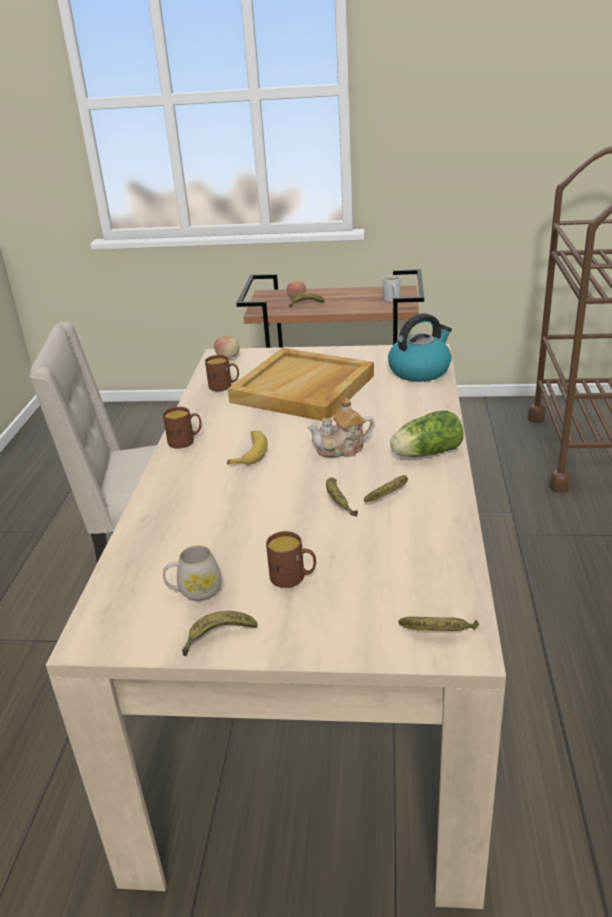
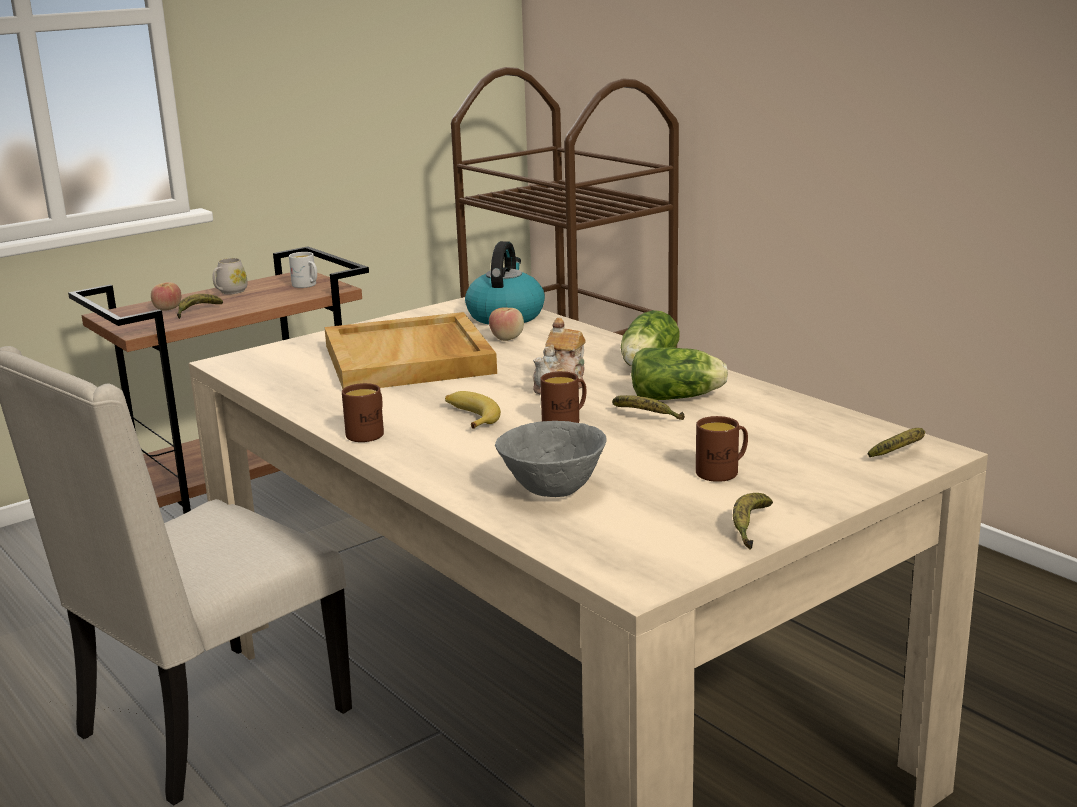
camera: 45 degrees left, 10 degrees down
white mug [163,545,222,601] -> white mug moved to [212,258,248,294]
brown mug [205,355,239,391] -> brown mug moved to [540,371,586,423]
apple [214,336,239,359] -> apple moved to [489,308,524,341]
banana [364,475,408,502] -> lettuce [631,347,728,400]
none -> grey bowl [495,421,606,497]

